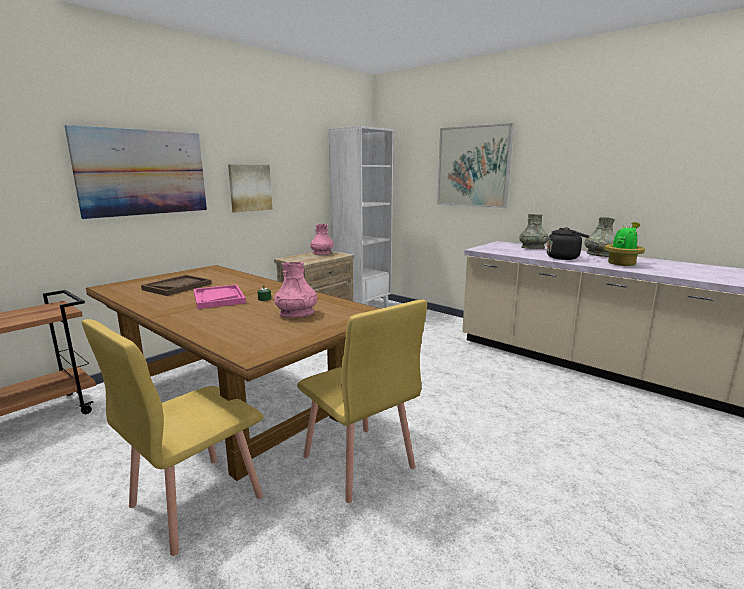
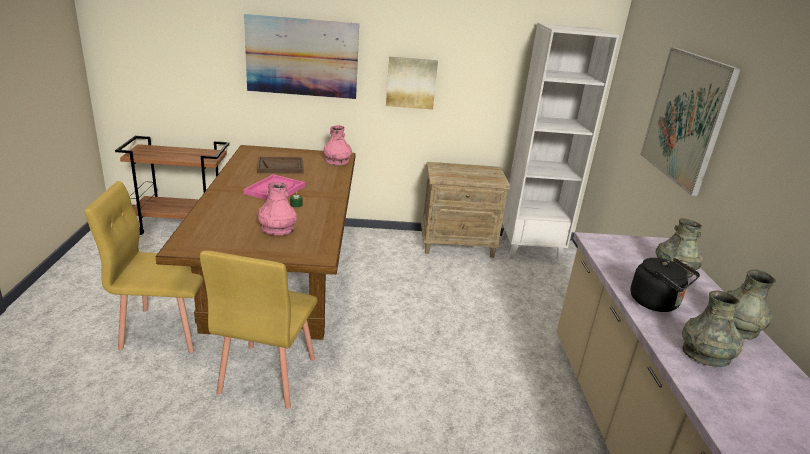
camera: 45 degrees right, 10 degrees up
pink vase [310,224,334,255] -> pink vase moved to [323,125,352,165]
potted plant [604,222,645,266] -> grey vase [682,291,744,367]

